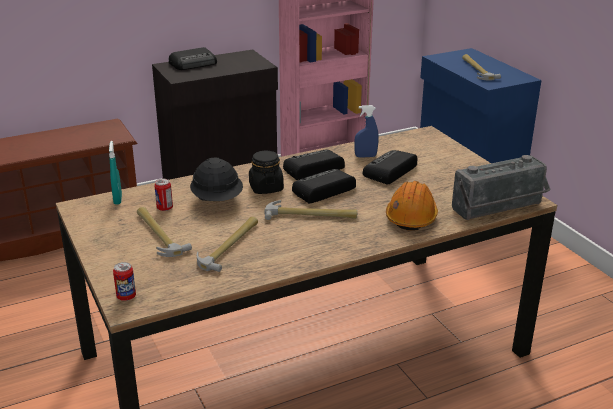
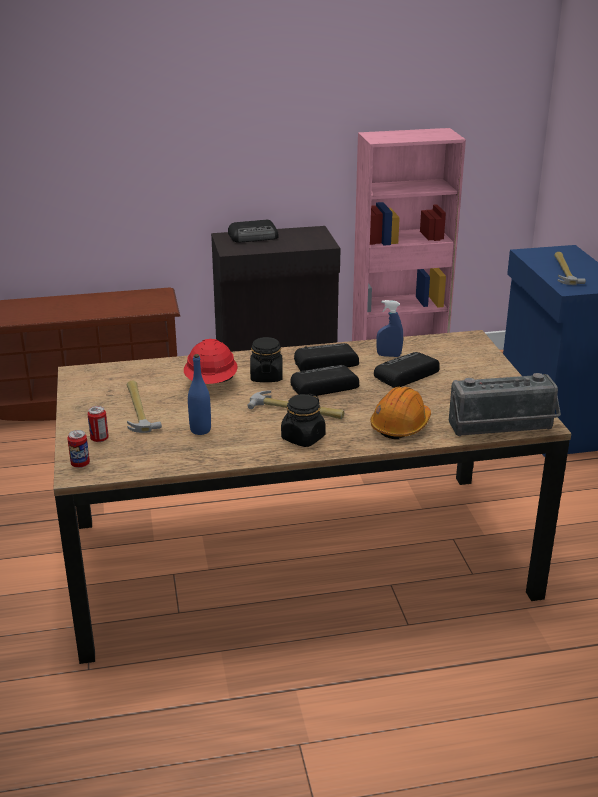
camera: 15 degrees right, 0 degrees up
turquoise spray bottle [109,141,122,205] -> none
can [154,179,173,211] -> can moved to [87,406,109,442]
black hard hat [190,158,243,201] -> red hard hat [184,339,238,384]
hammer [197,217,258,272] -> blue bottle [188,354,211,435]
none -> black jar [281,394,326,447]

